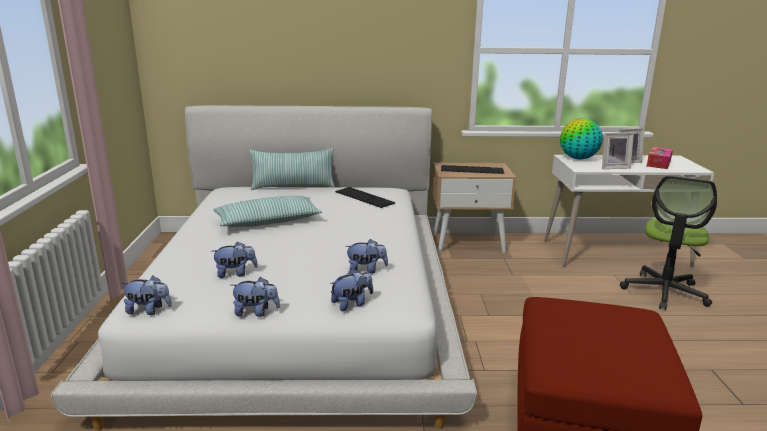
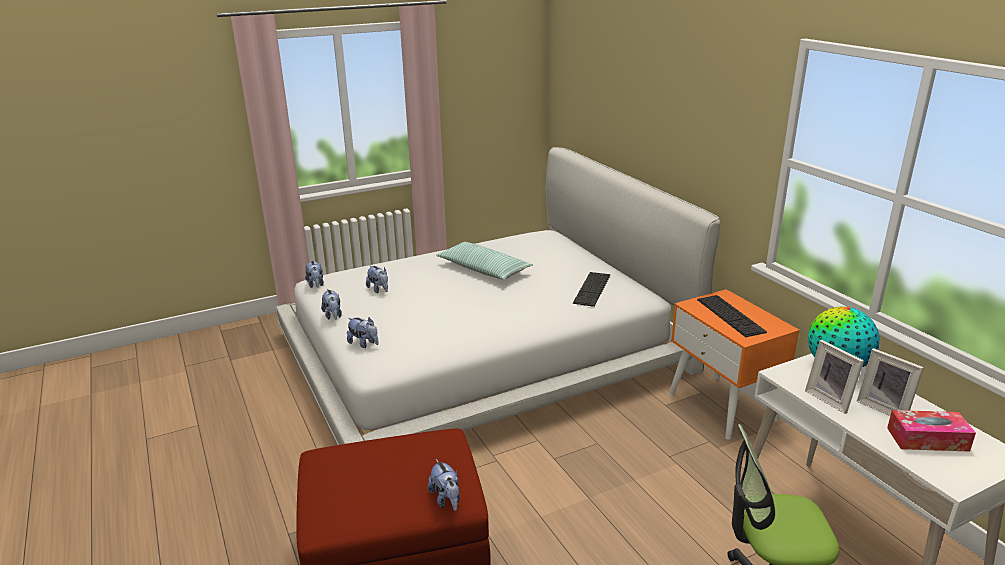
camera: 65 degrees right, 5 degrees up
pillow [249,148,335,190] -> none
plush toy [345,239,388,274] -> plush toy moved to [428,459,460,511]
beige nightstand [432,163,516,253] -> orange nightstand [669,289,800,440]

